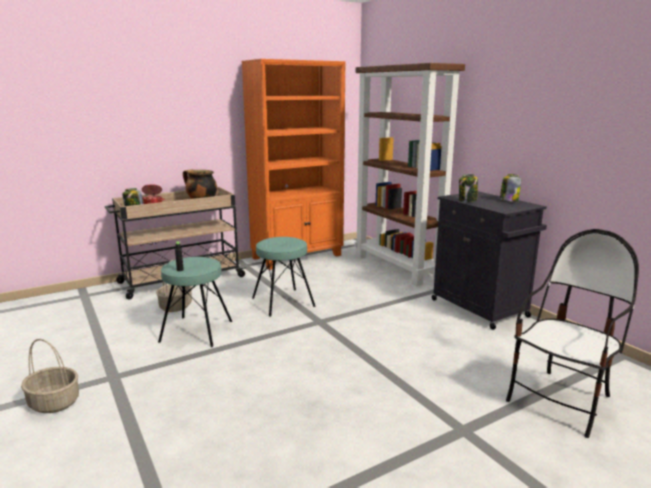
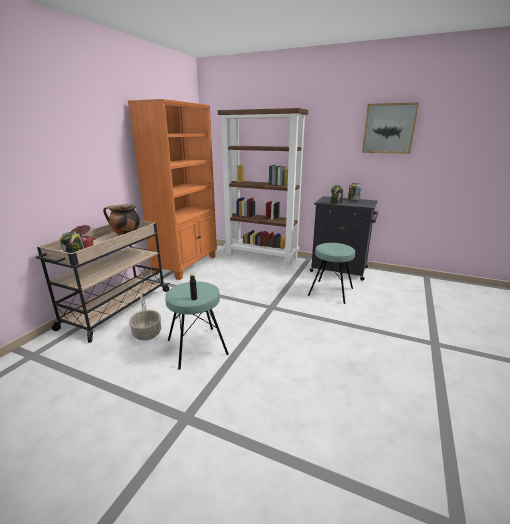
camera: 35 degrees left, 5 degrees up
basket [21,339,79,413] -> none
turquoise stool [252,237,316,317] -> turquoise stool moved to [308,243,355,304]
chair [506,229,639,438] -> none
none -> picture [362,102,419,154]

